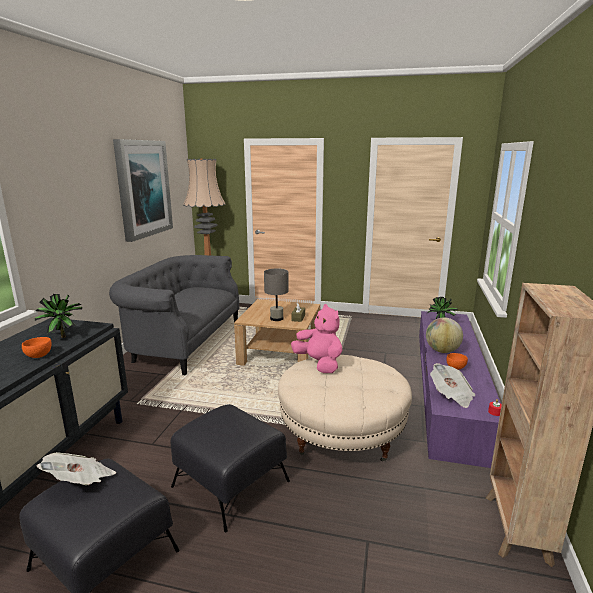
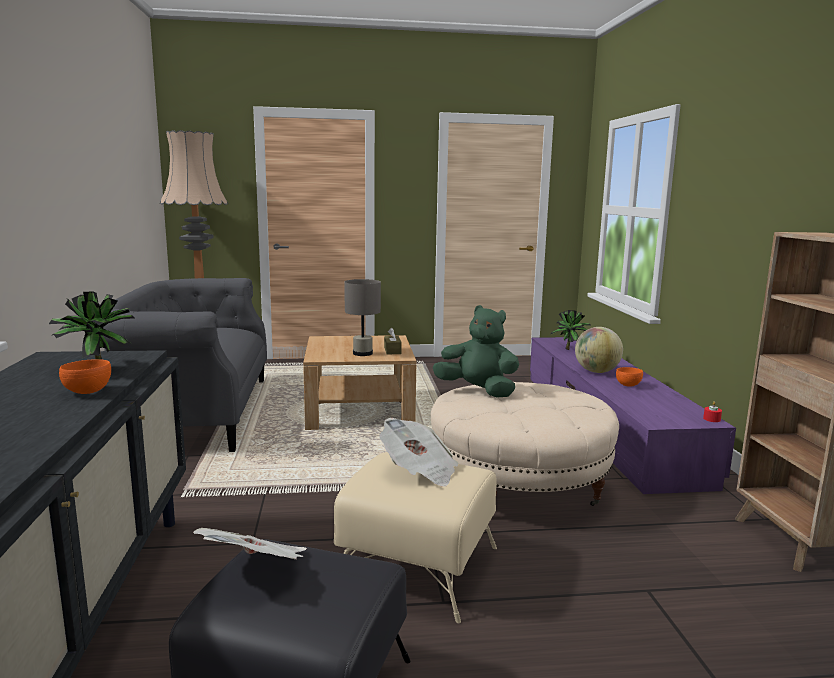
camera: 20 degrees left, 5 degrees down
picture [113,139,173,242] -> none
black ottoman [171,404,290,533] -> beige ottoman [334,452,497,623]
pink plush toy [291,304,343,373] -> green plush toy [433,305,519,397]
newspaper [430,363,476,408] -> newspaper moved to [379,418,458,487]

